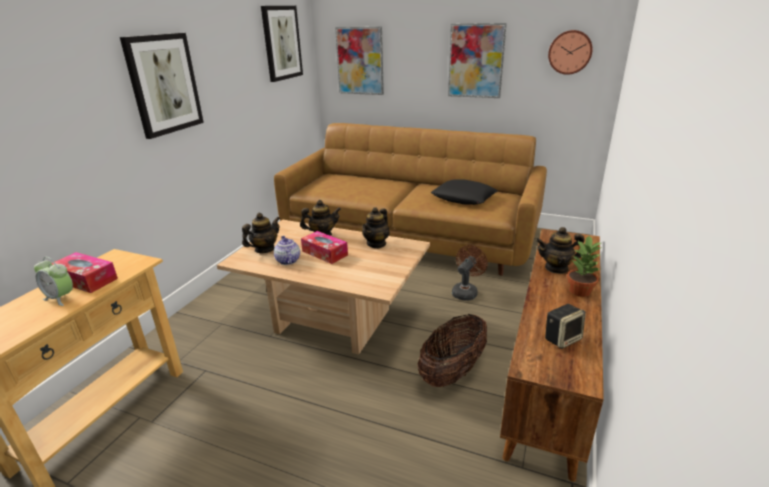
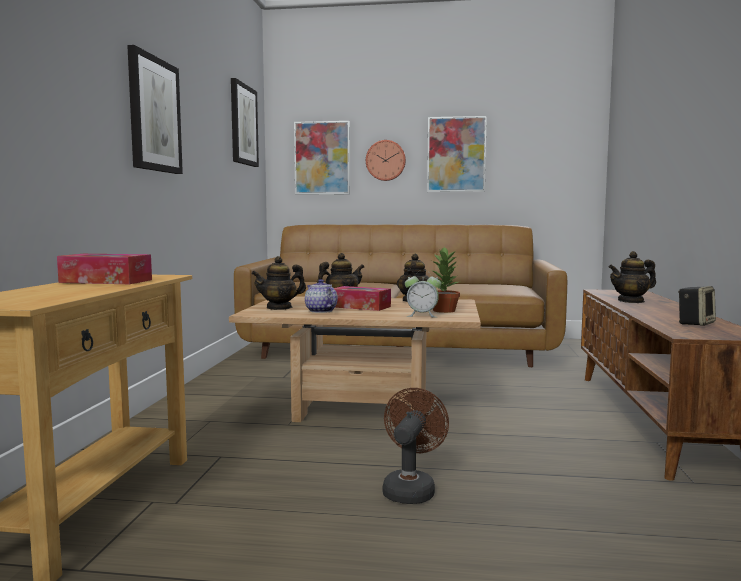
camera: 15 degrees left, 20 degrees down
alarm clock [34,257,73,306] -> alarm clock moved to [405,274,441,317]
teapot [242,213,280,253] -> teapot turned 150 degrees counterclockwise [251,256,306,310]
basket [418,314,487,387] -> none
black pillow [431,179,498,205] -> none
brown fan [452,245,488,301] -> brown fan moved to [383,388,449,504]
wall clock [548,30,593,75] -> wall clock moved to [366,140,406,181]
potted plant [567,235,602,297] -> potted plant moved to [430,247,461,313]

